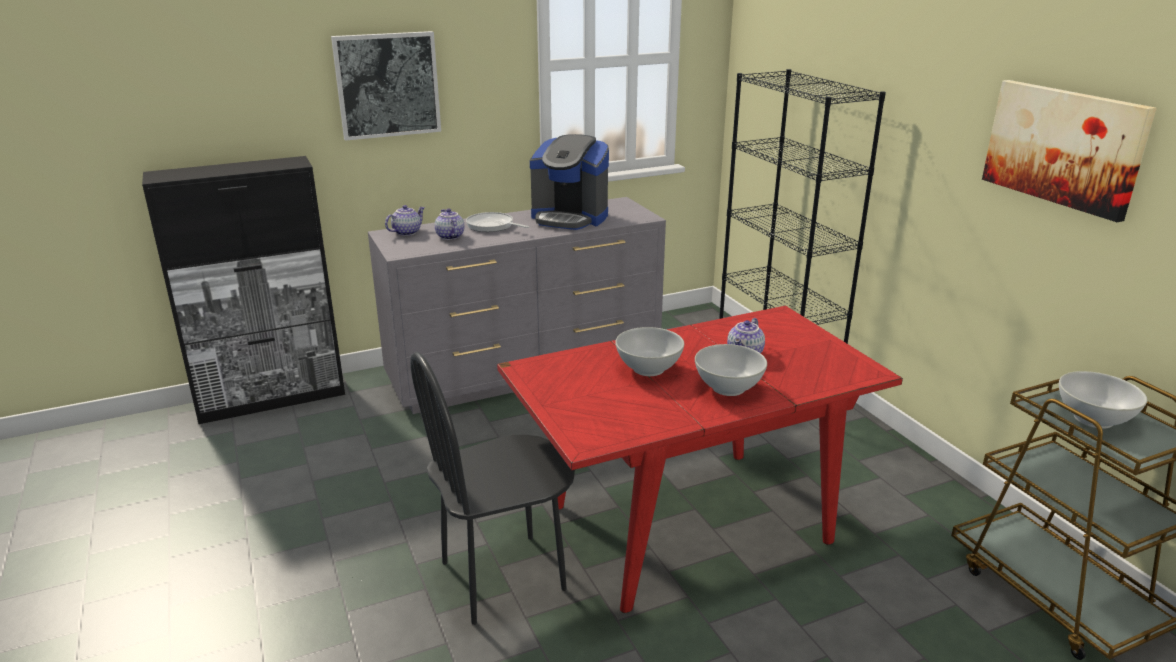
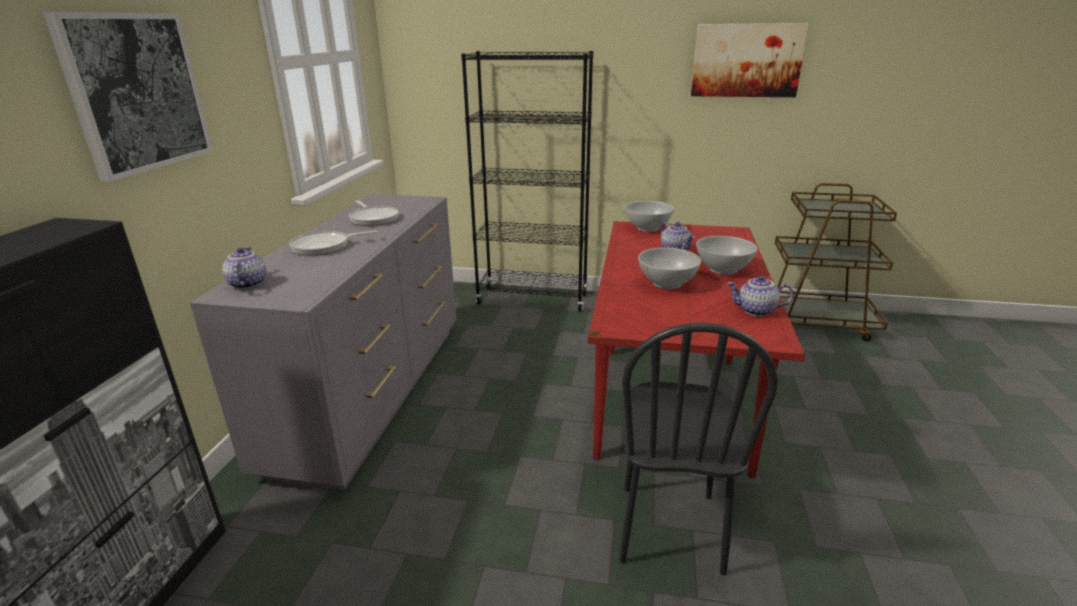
camera: 55 degrees left, 0 degrees up
teapot [435,209,464,240] -> teapot moved to [727,276,793,316]
coffee machine [530,134,609,230] -> frying pan [349,200,399,226]
white bowl [1059,371,1147,429] -> white bowl moved to [625,201,674,232]

